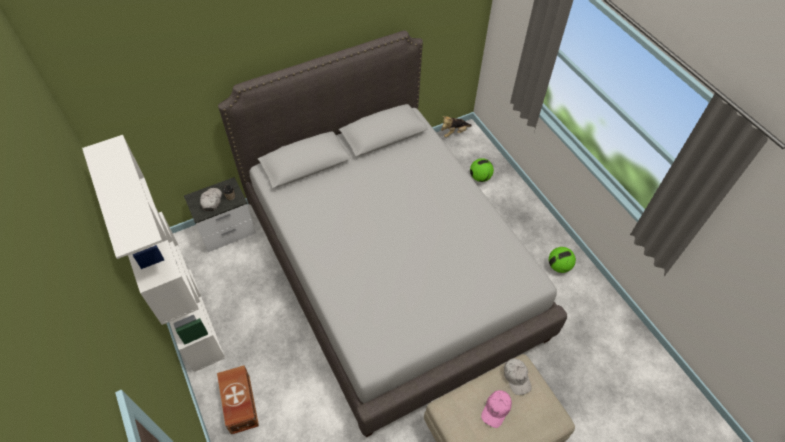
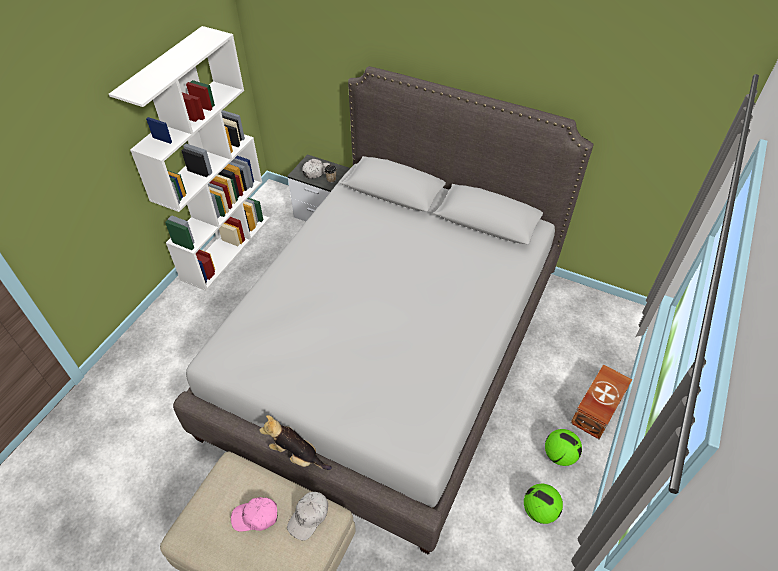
camera: 55 degrees right, 5 degrees down
brown storage box [217,365,259,435] -> brown storage box moved to [571,364,632,439]
plush toy [441,116,472,138] -> plush toy moved to [259,415,332,470]
football [470,158,494,182] -> football moved to [545,429,582,466]

